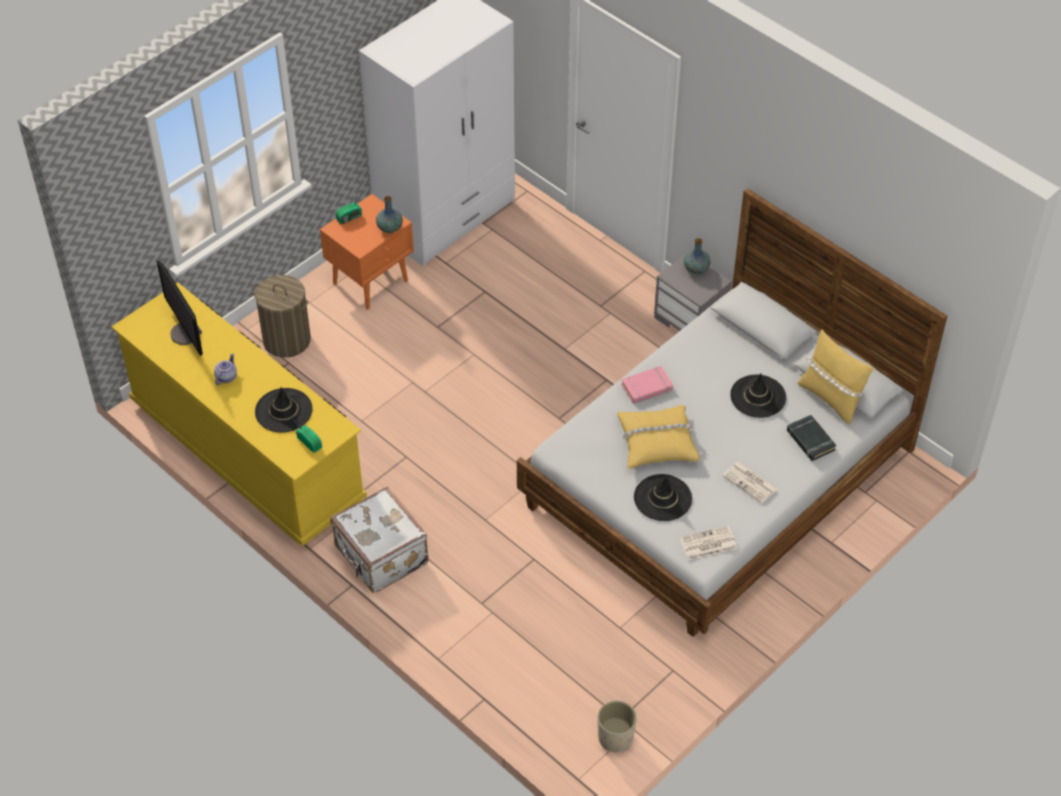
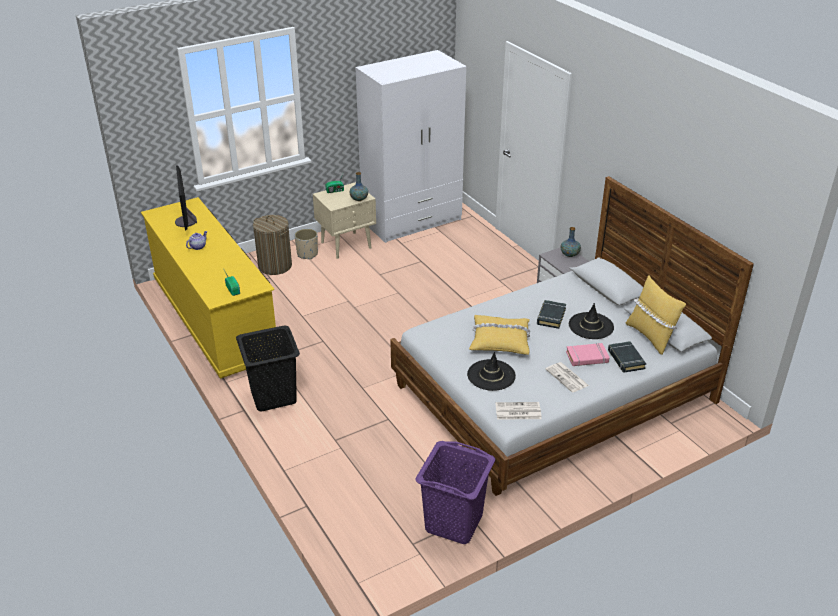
camera: 15 degrees right, 15 degrees down
black hat [255,387,313,433] -> none
orange nightstand [320,194,414,310] -> beige nightstand [313,182,376,259]
white suitcase [330,487,428,593] -> black laundry basket [236,325,300,412]
beige planter [598,701,637,752] -> beige planter moved to [294,229,318,259]
pink book [621,366,673,404] -> pink book moved to [566,343,609,366]
none -> purple laundry basket [416,441,495,544]
none -> black book [537,300,566,329]

